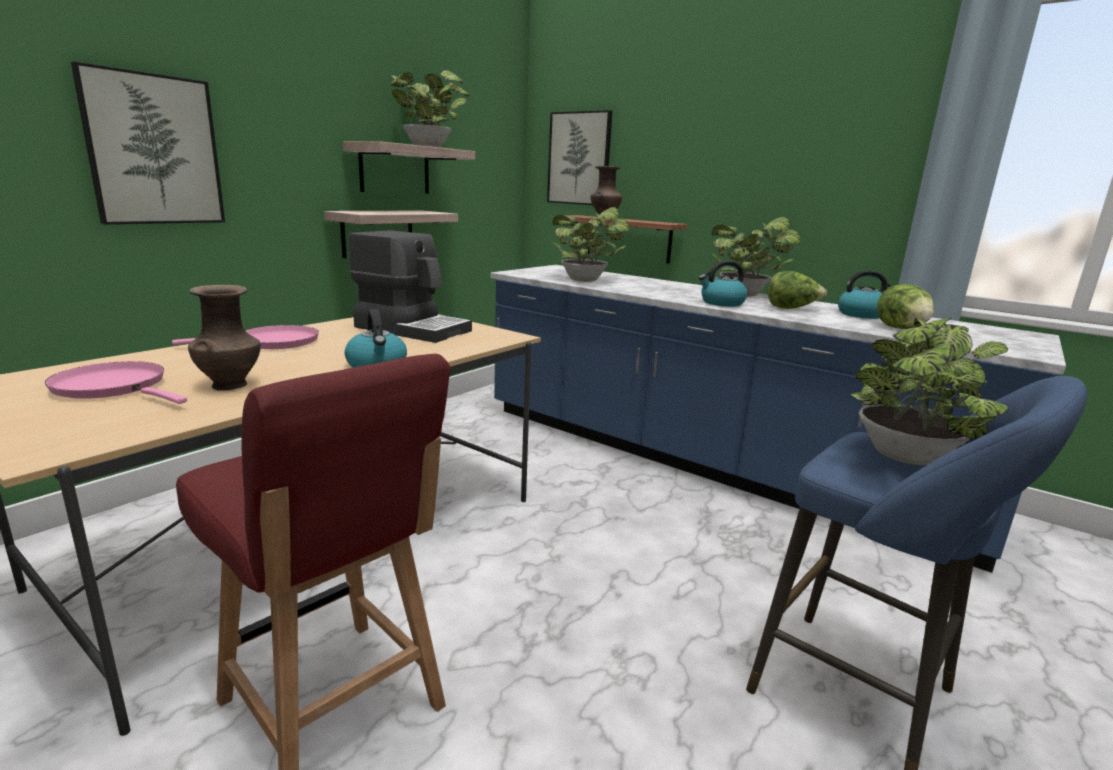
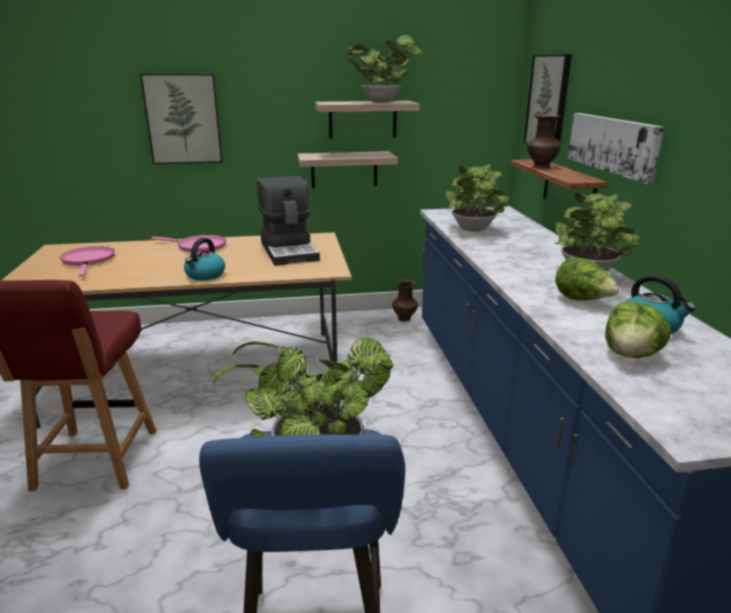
camera: 45 degrees right, 5 degrees up
brown vase [188,285,261,391] -> brown vase moved to [392,279,418,322]
kettle [699,260,748,307] -> none
none -> picture [568,113,664,184]

